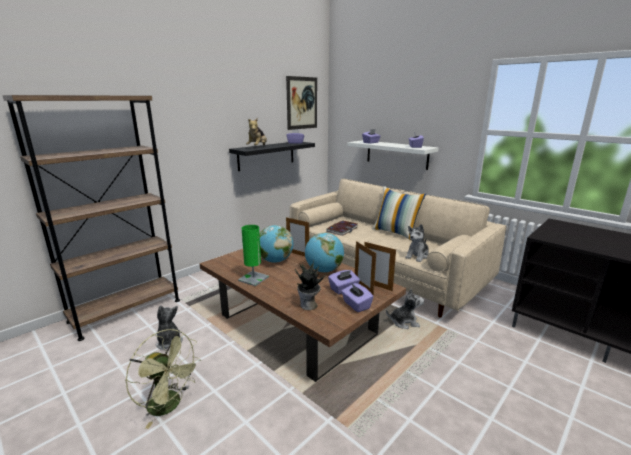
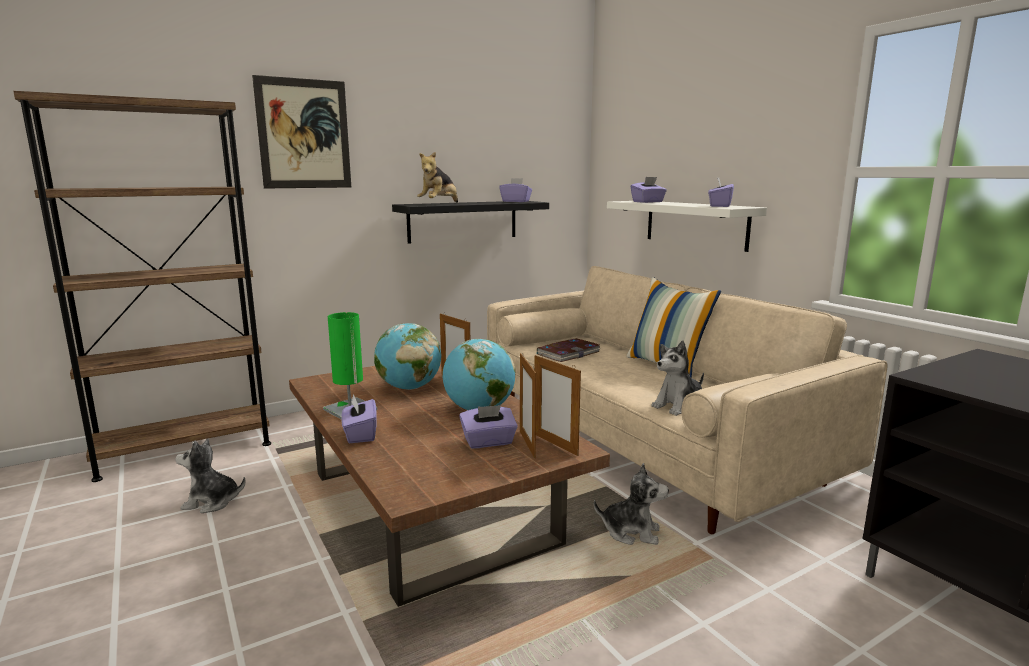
camera: 15 degrees right, 5 degrees down
green fan [126,329,202,429] -> none
plush toy [156,305,183,350] -> plush toy turned 75 degrees counterclockwise [175,438,246,513]
picture [286,76,317,130] -> picture moved to [252,75,351,189]
potted plant [295,260,327,310] -> none
purple tissue box [341,283,373,312] -> purple tissue box moved to [341,394,377,443]

